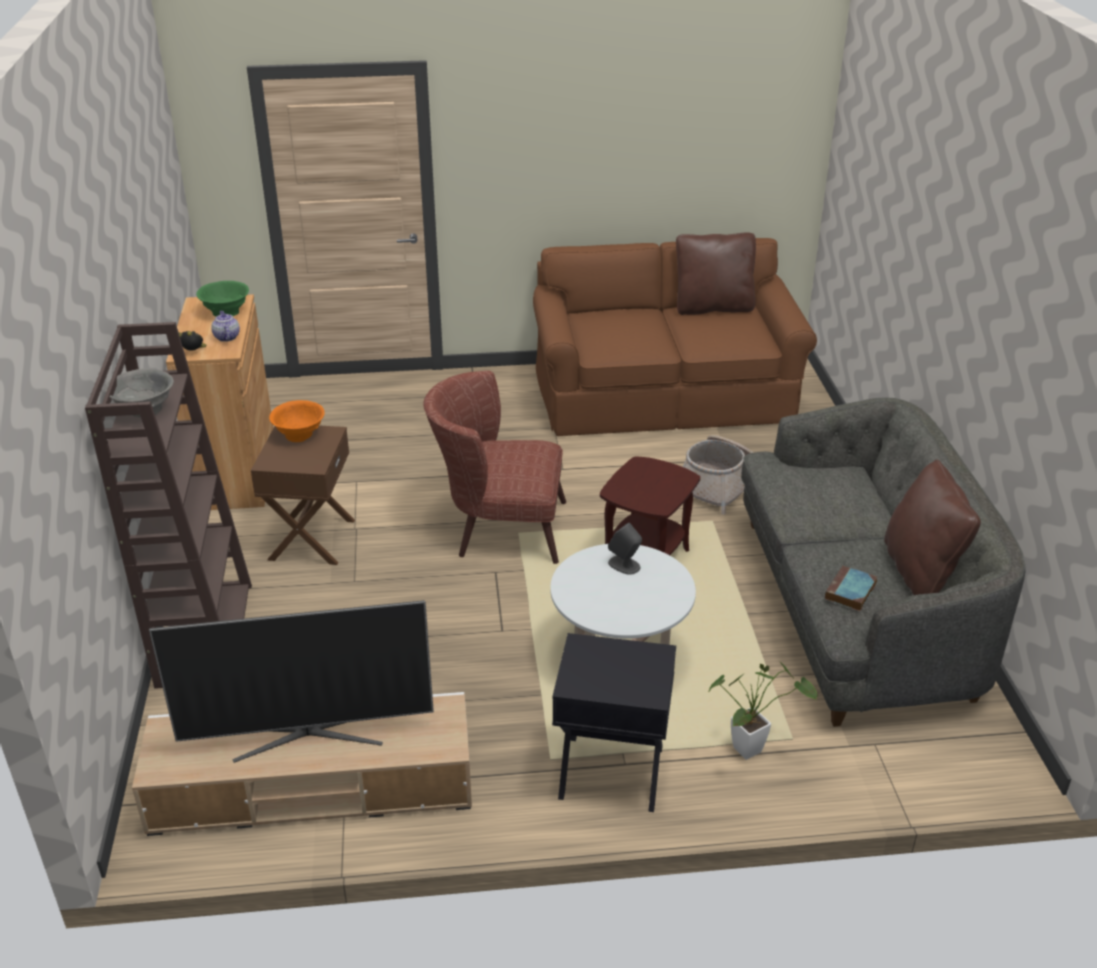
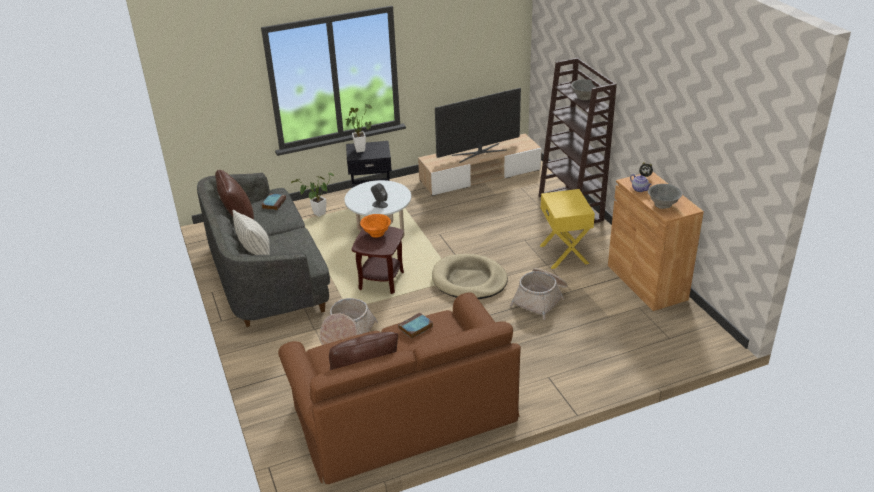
camera: 165 degrees right, 0 degrees up
green bowl [196,281,249,317] -> grey bowl [648,184,683,209]
brown side table [251,426,355,565] -> yellow side table [540,189,595,269]
orange bowl [269,400,324,442] -> orange bowl moved to [360,214,391,238]
brown armchair [423,371,566,564] -> beige dog bed [432,254,508,299]
none -> pillow [232,210,270,255]
none -> potted plant [346,104,372,153]
none -> book [398,313,433,339]
none -> basket [510,268,568,320]

